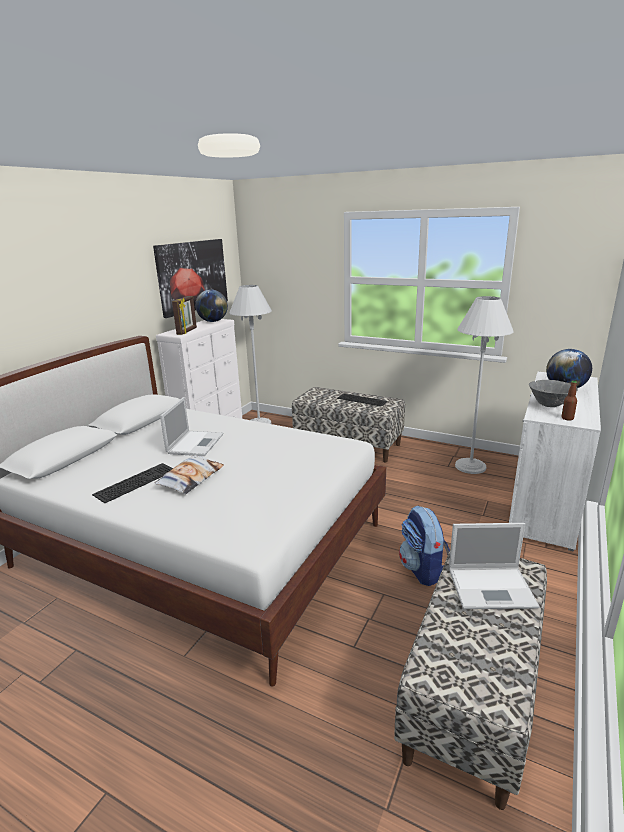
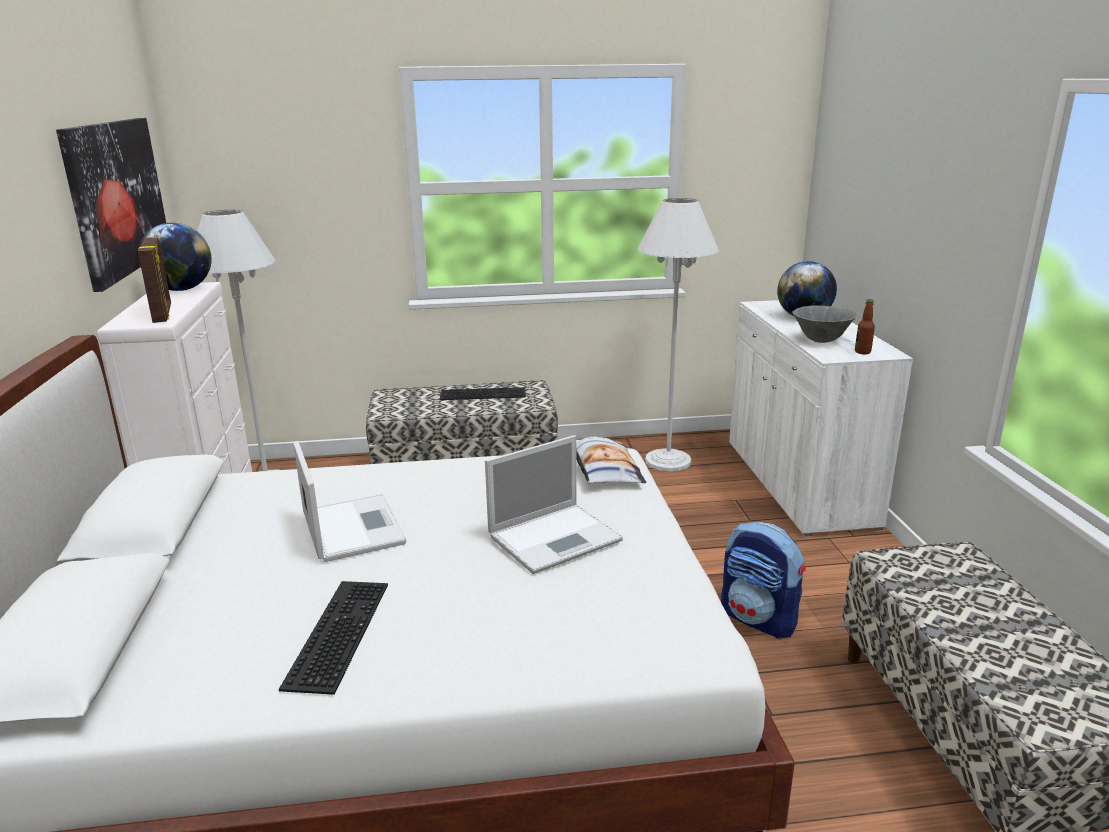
camera: 35 degrees left, 0 degrees up
pillow [154,455,224,494] -> pillow moved to [576,436,646,483]
laptop [449,523,540,609] -> laptop moved to [485,435,623,574]

